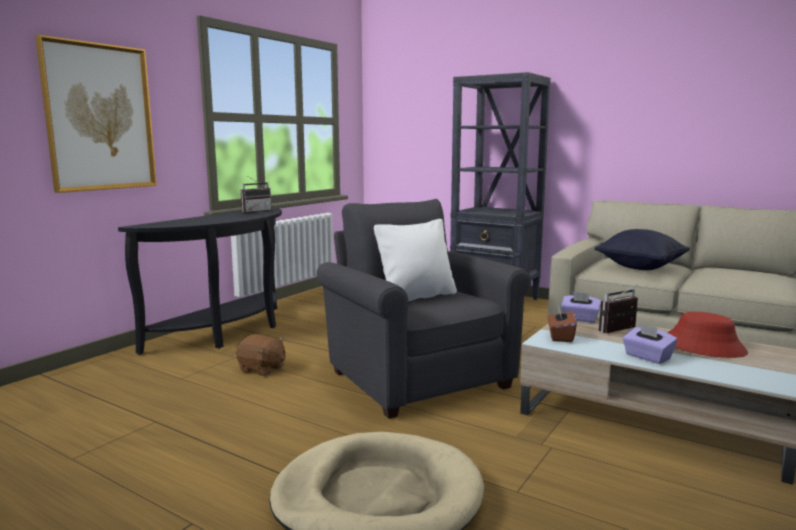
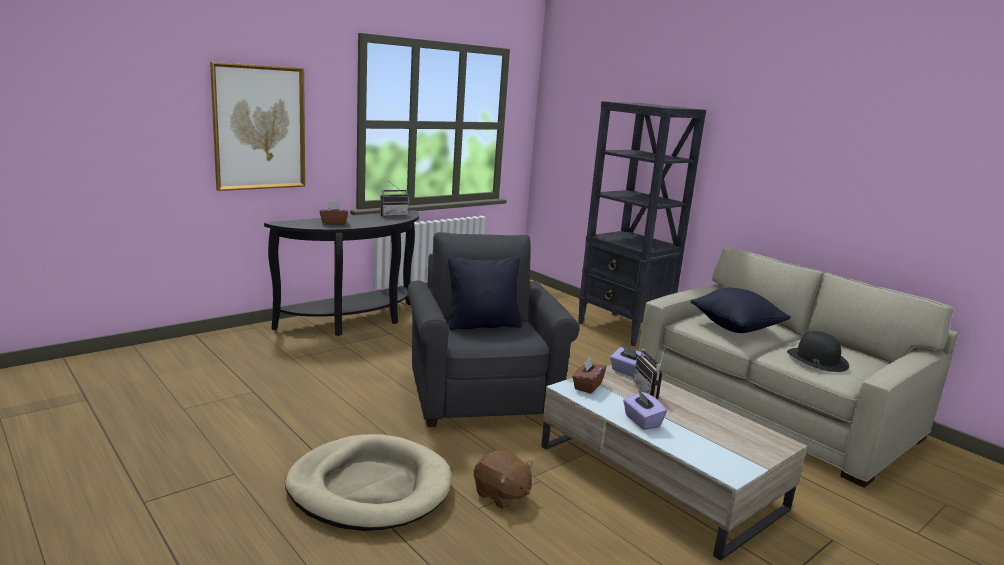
camera: 15 degrees right, 5 degrees up
brown plush toy [236,334,285,376] -> brown plush toy moved to [474,450,533,509]
white pillow [374,219,457,302] -> black pillow [448,257,522,330]
radio [599,285,638,333] -> radio turned 90 degrees counterclockwise [633,347,665,400]
red hat [667,311,748,358] -> none
none -> brown tissue box [320,202,348,225]
none -> black hat [787,331,849,372]

